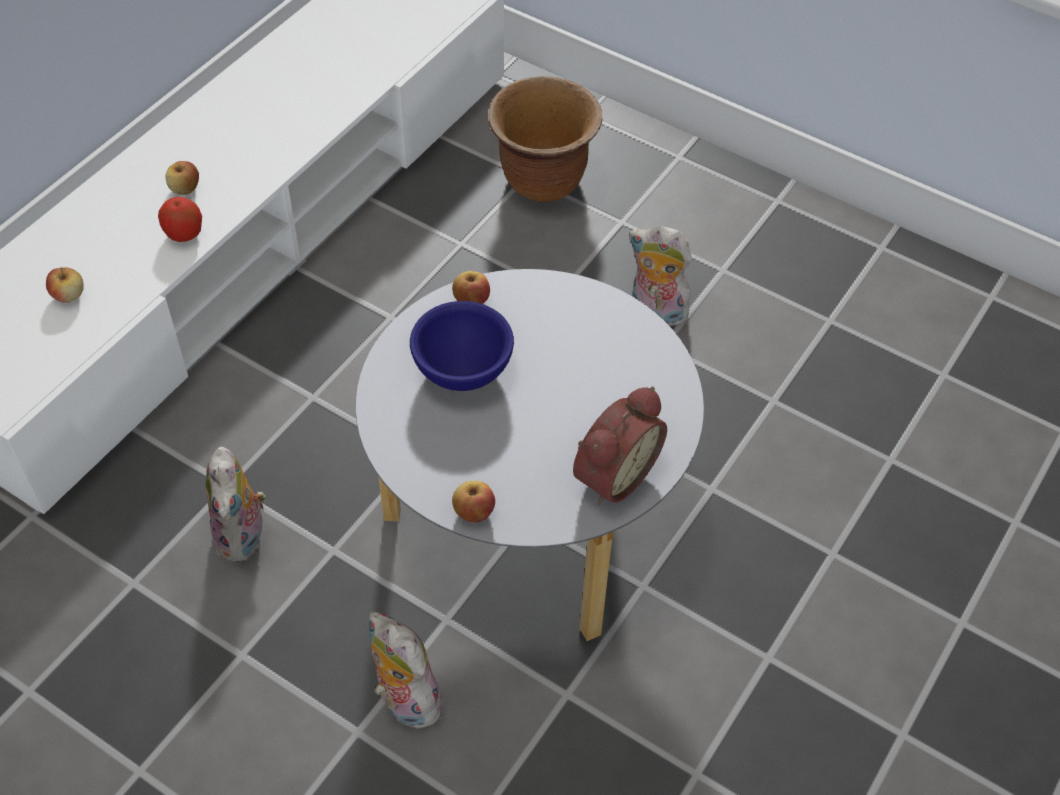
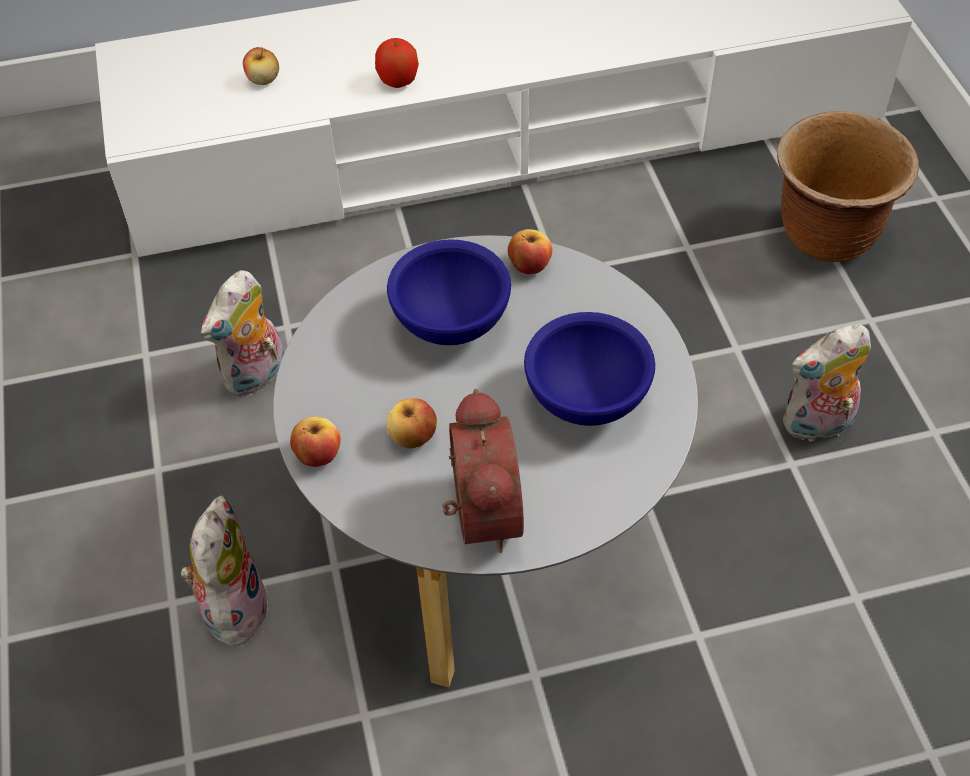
camera: 45 degrees right, 0 degrees up
apple [166,161,199,195] -> apple moved to [386,398,437,448]
alarm clock [573,387,667,505] -> alarm clock turned 90 degrees counterclockwise [442,389,524,553]
plush toy [628,226,694,326] -> plush toy turned 90 degrees counterclockwise [783,324,871,442]
none -> blue bowl [524,312,655,426]

